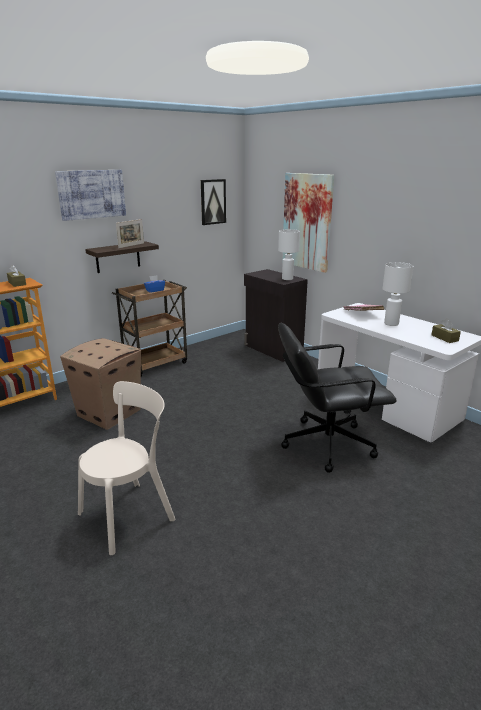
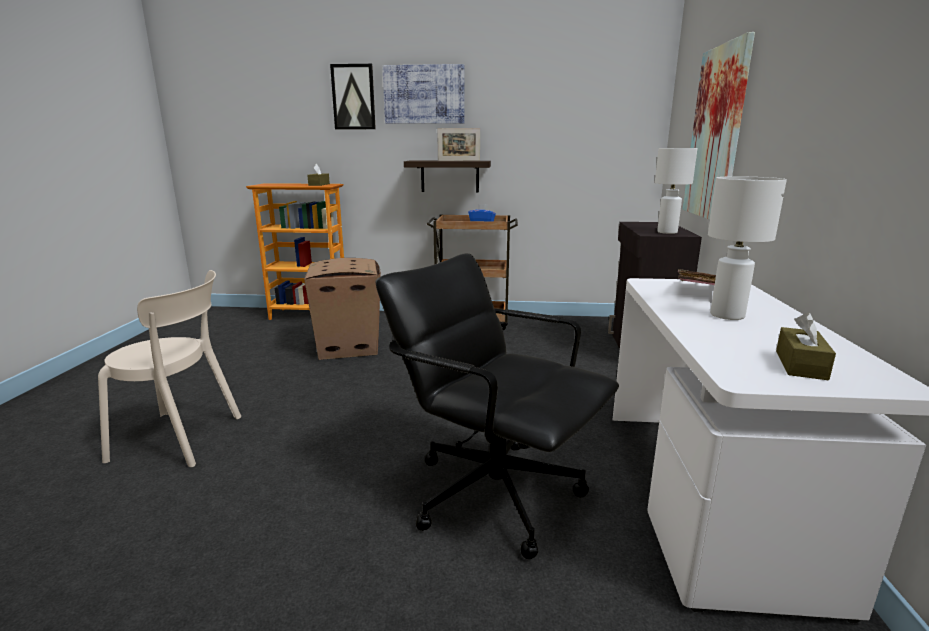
camera: 45 degrees right, 5 degrees down
picture [201,179,226,225] -> picture moved to [330,64,376,129]

